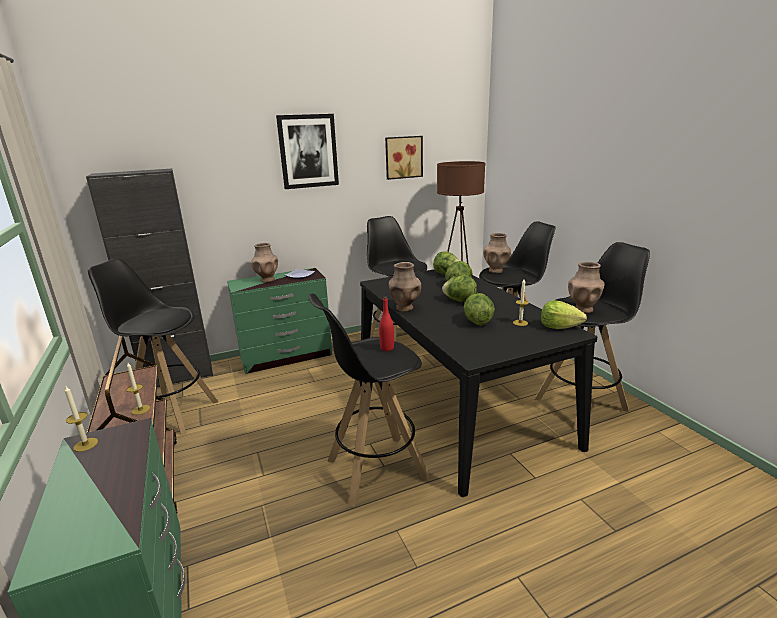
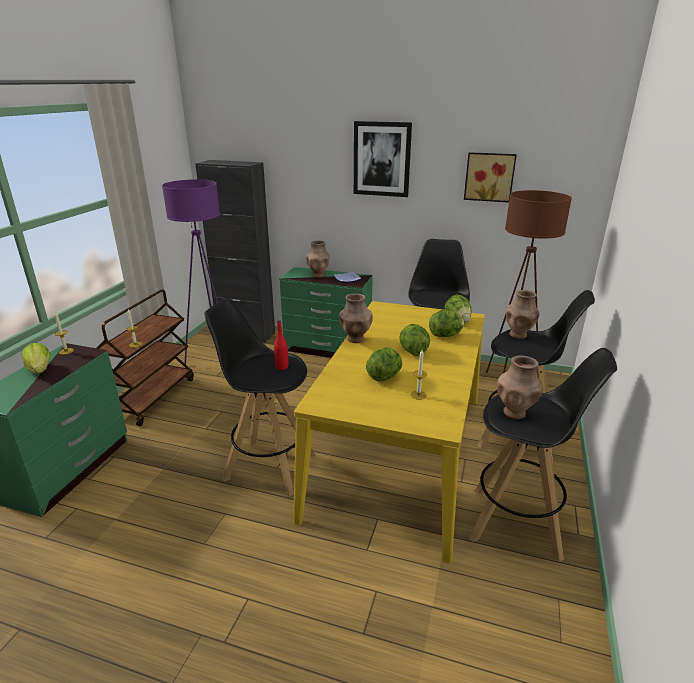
camera: 40 degrees right, 5 degrees up
black stool [88,259,218,435] -> purple floor lamp [162,179,220,364]
black dining table [360,269,597,497] -> yellow dining table [293,301,485,563]
lettuce [541,300,587,329] -> lettuce moved to [22,343,50,374]

